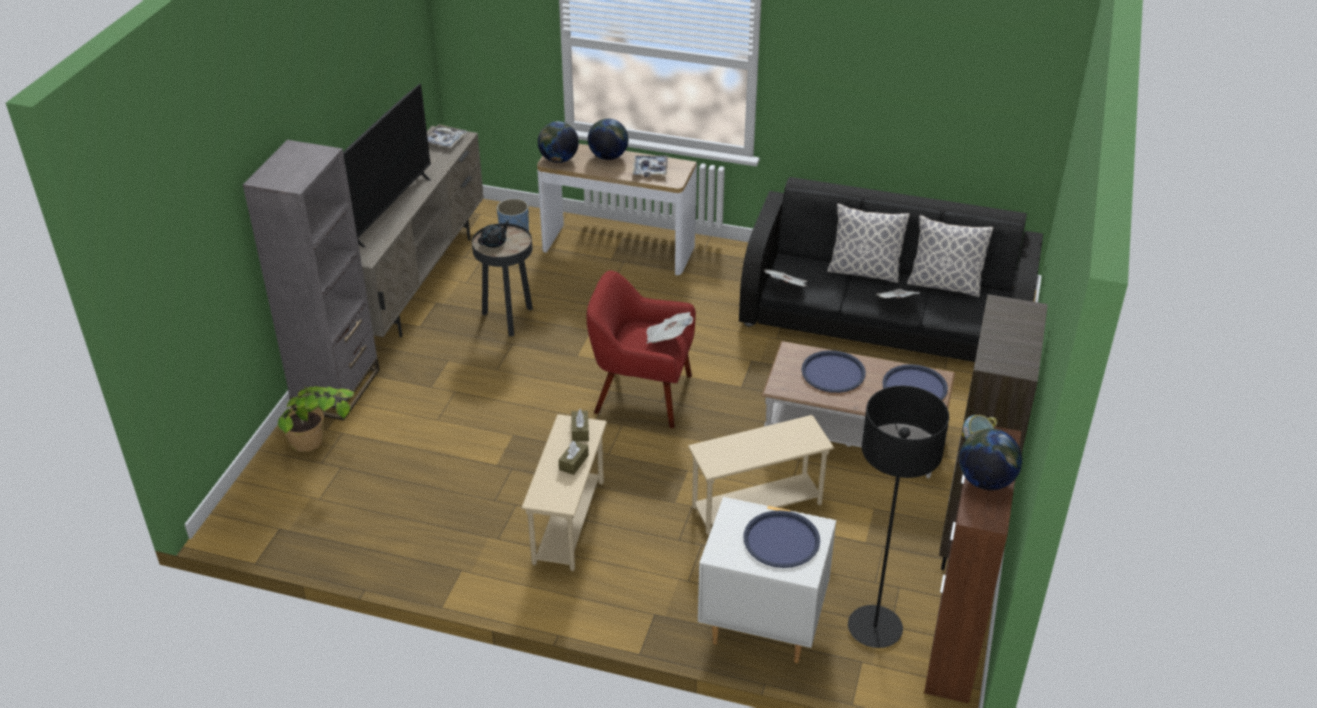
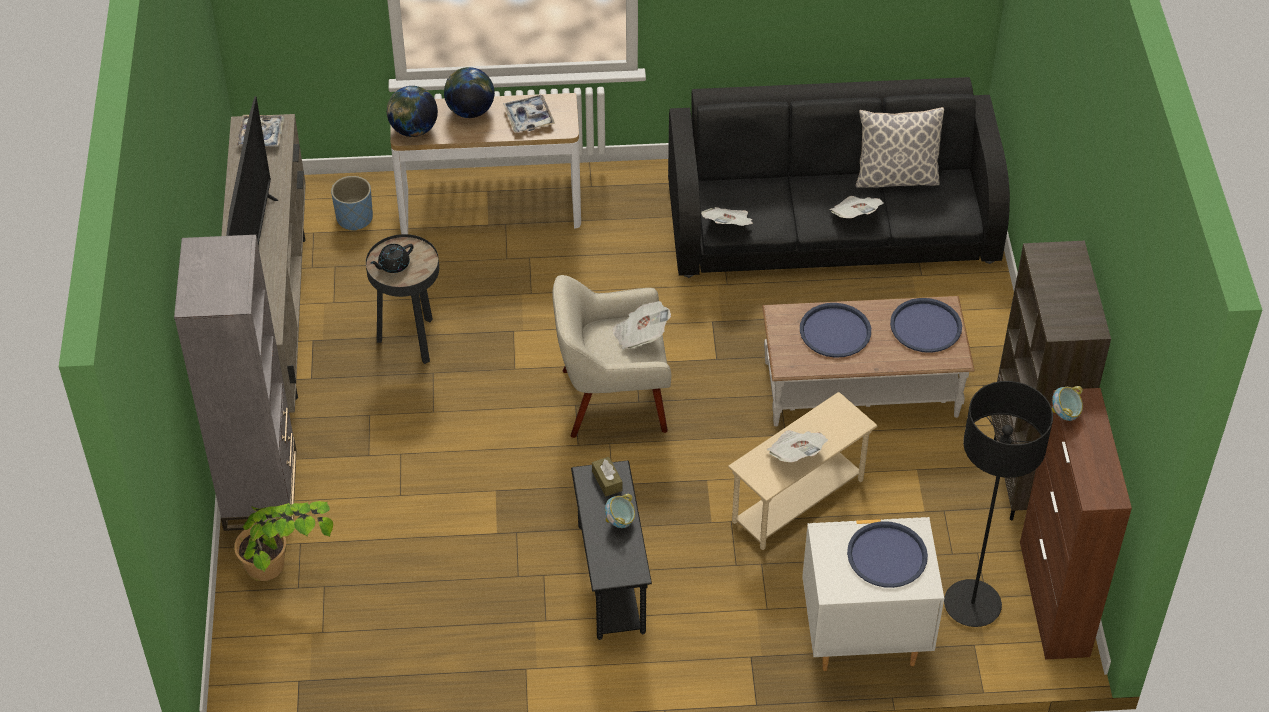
camera: 20 degrees left, 10 degrees up
black teapot [478,221,509,248] -> black teapot turned 150 degrees counterclockwise [370,244,414,273]
beige side table [521,414,607,571] -> black side table [571,461,652,640]
brown tissue box [559,441,589,475] -> bowl [605,494,635,528]
red armchair [587,271,696,428] -> beige armchair [552,275,671,438]
pillow [827,203,910,283] -> none
globe [959,429,1022,490] -> none
none -> newspaper [767,430,828,462]

